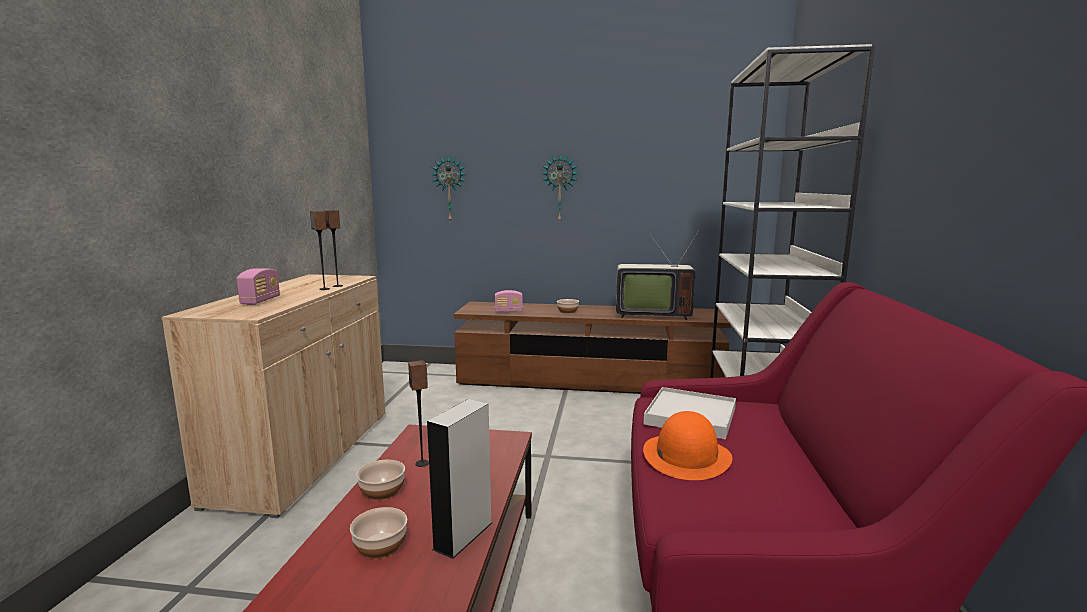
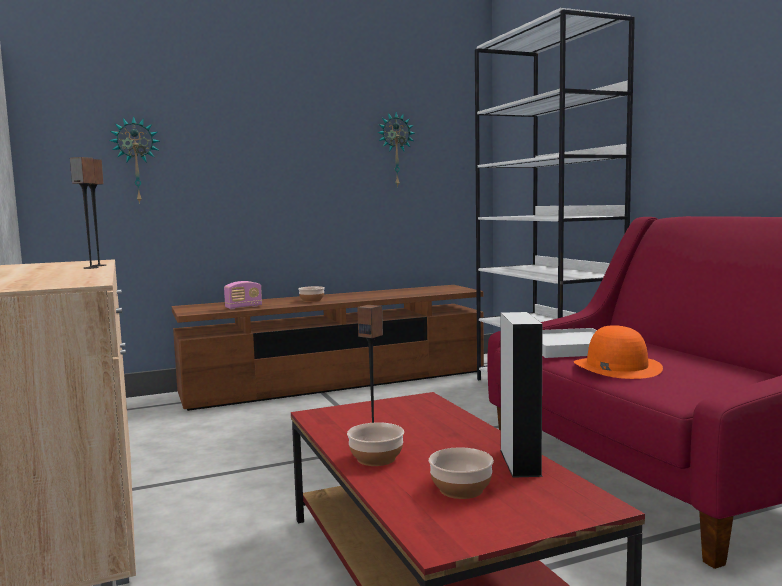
camera: 30 degrees left, 5 degrees down
radio [237,268,280,305] -> none
wall clock [541,154,579,223] -> wall clock moved to [377,112,415,188]
television [616,231,699,320] -> none

